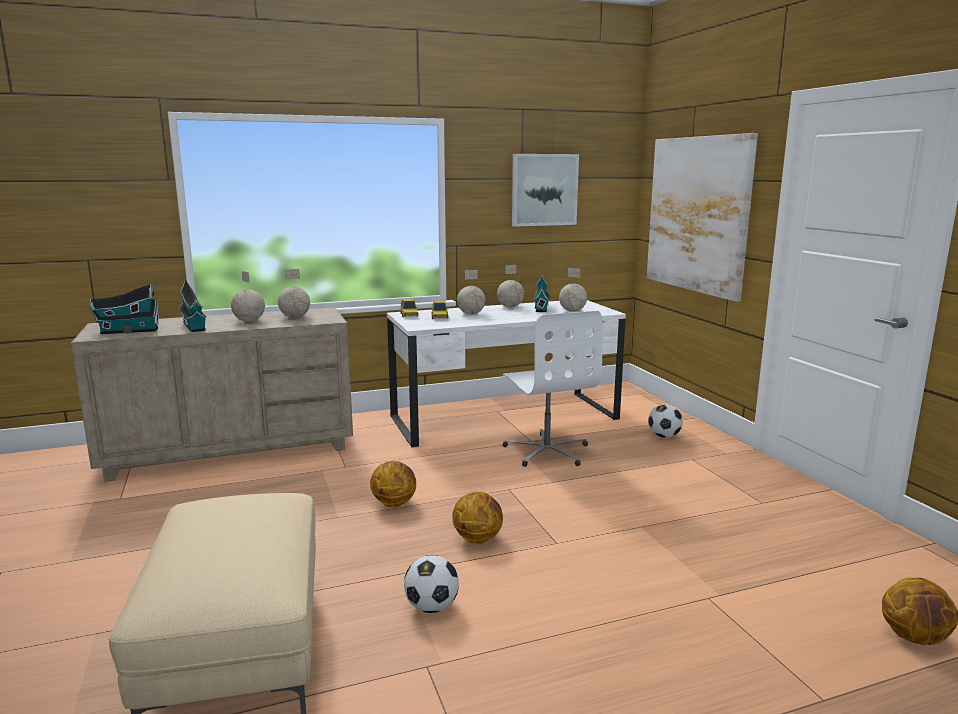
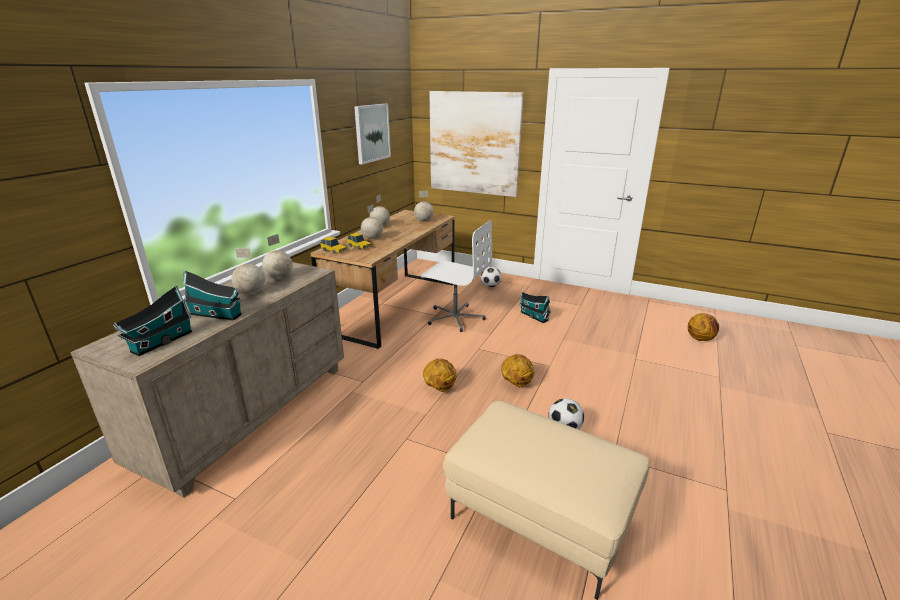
camera: 45 degrees left, 10 degrees up
white desk [387,300,626,447] -> brown desk [310,210,455,349]
toy house [534,274,550,312] -> toy house moved to [520,292,551,323]

